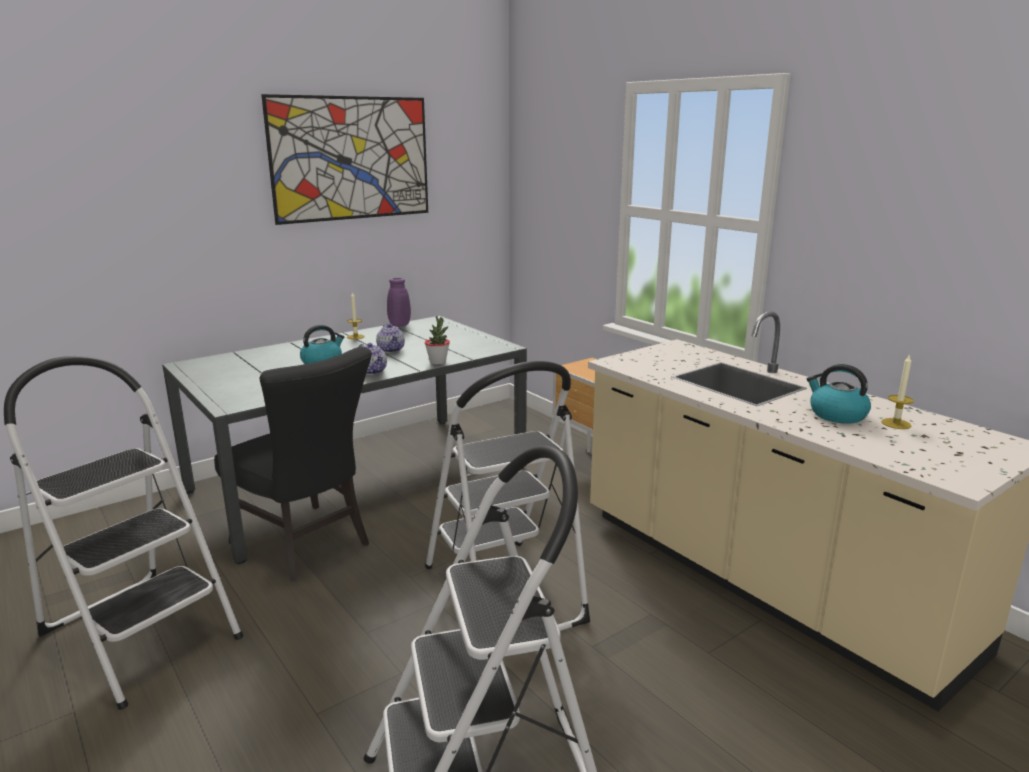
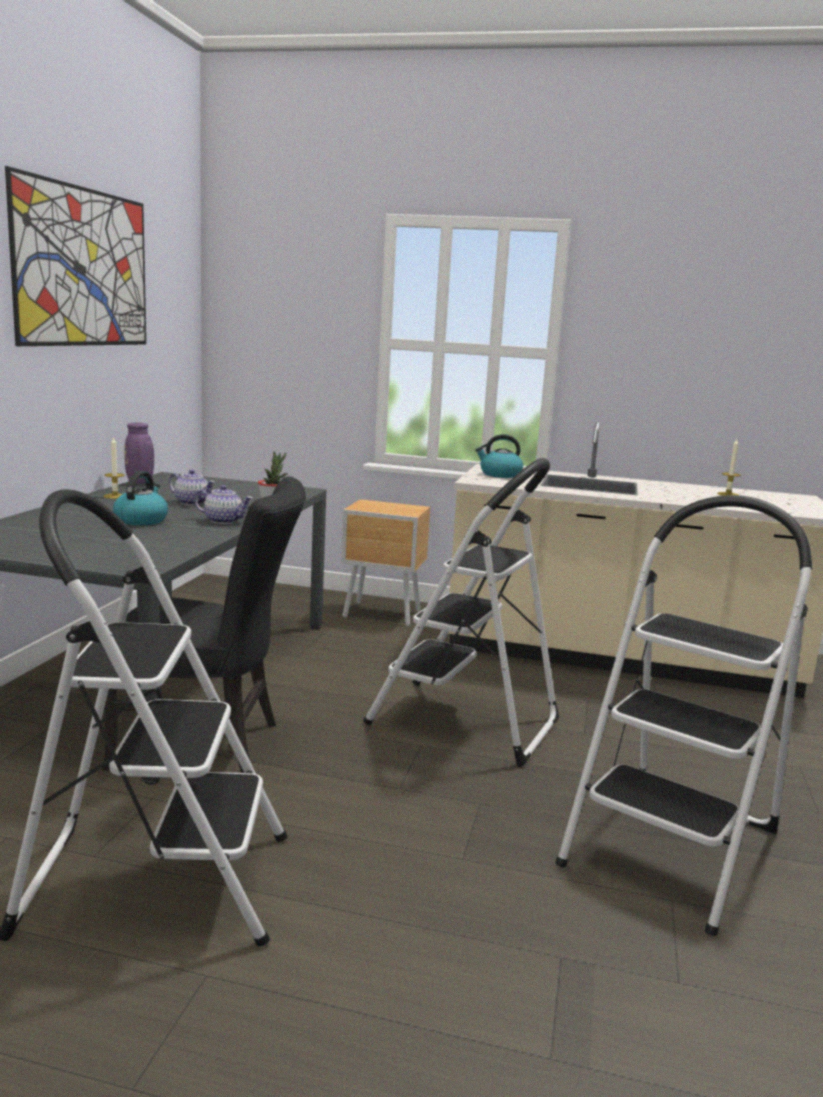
camera: 40 degrees left, 5 degrees down
kettle [807,364,871,424] -> kettle moved to [475,434,523,478]

